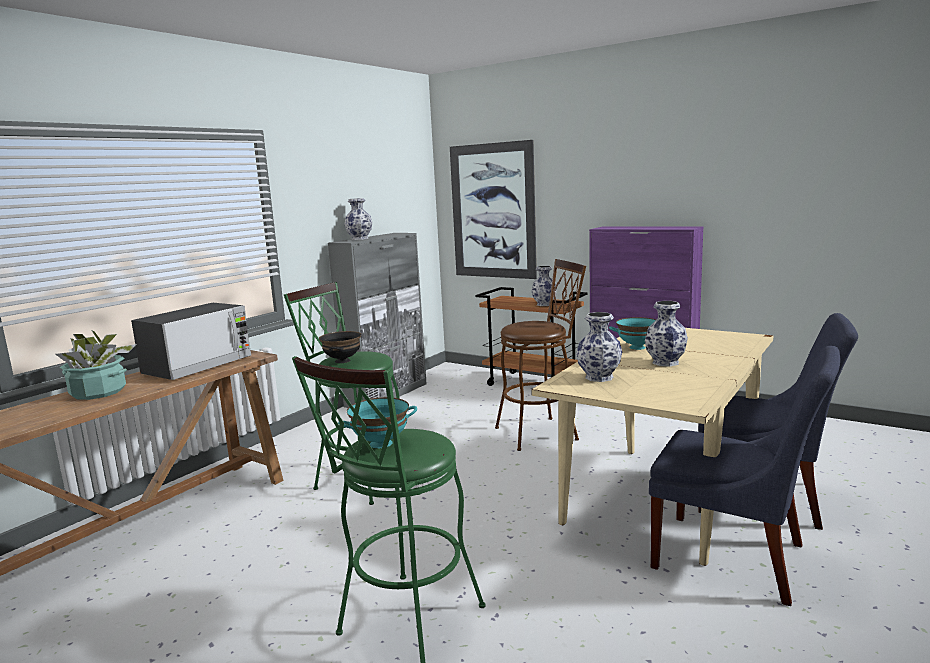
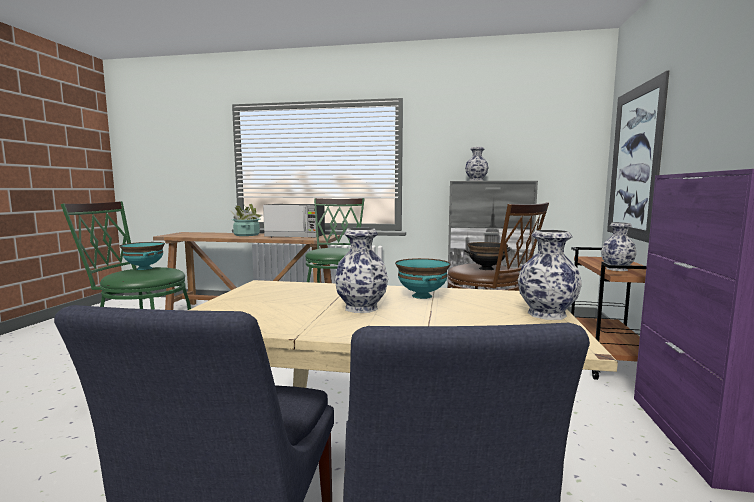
camera: 65 degrees right, 5 degrees down
black bowl [319,331,361,363] -> black bowl moved to [464,242,511,270]
vase [576,312,622,382] -> vase moved to [518,230,582,320]

